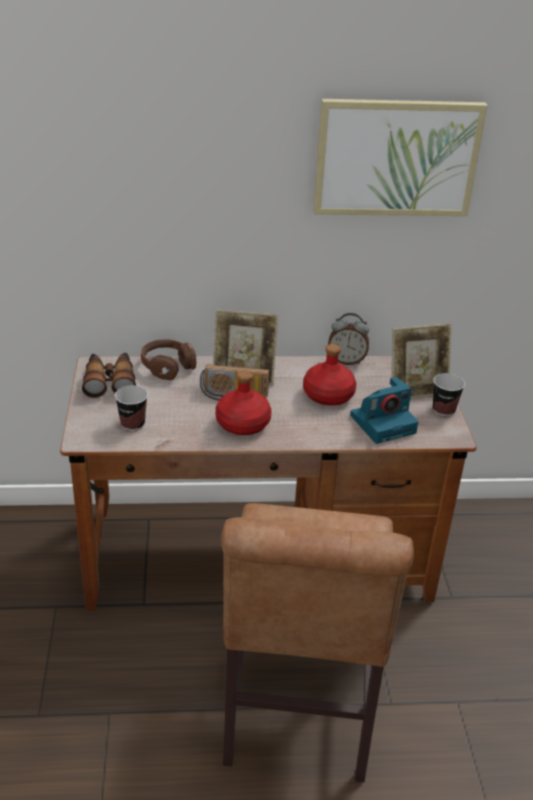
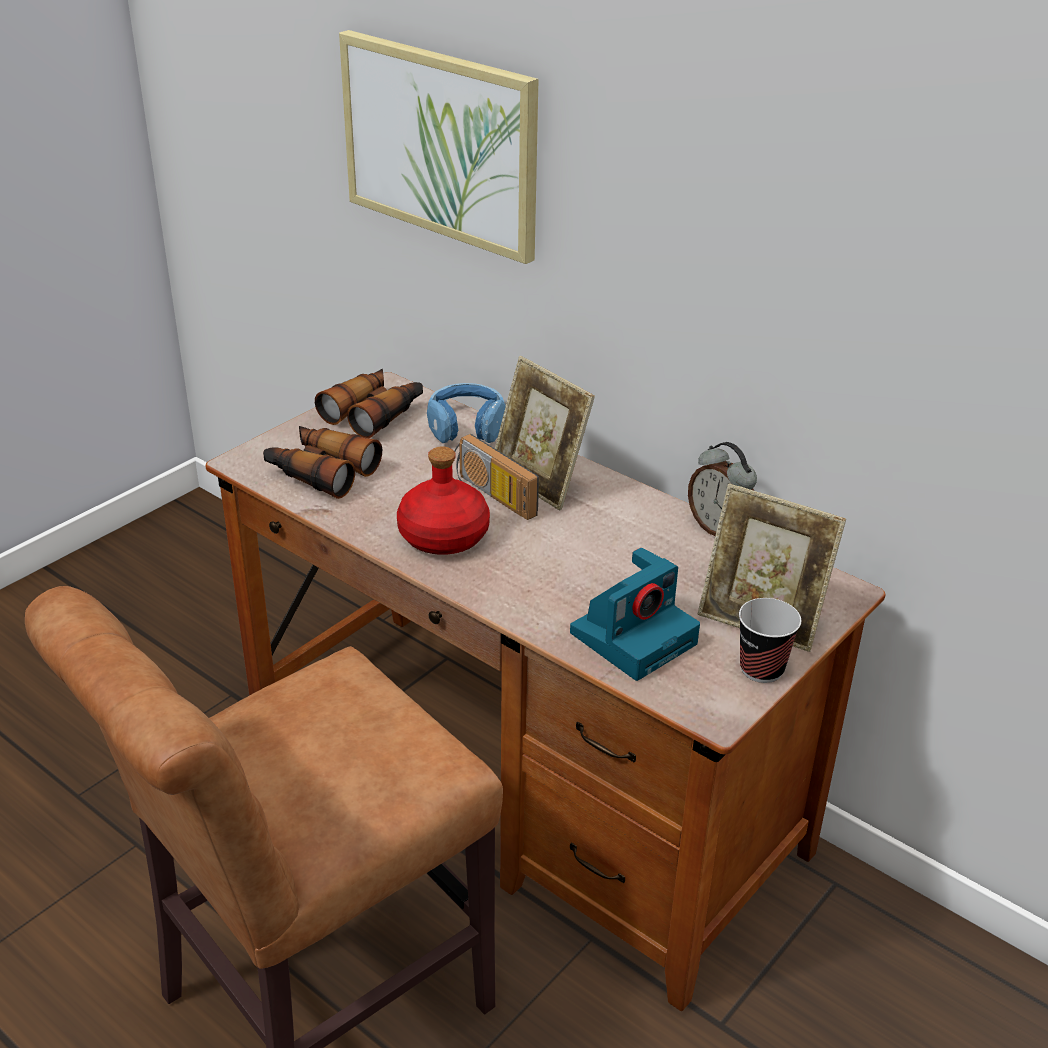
camera: 45 degrees right, 0 degrees up
cup [115,385,148,431] -> binoculars [263,426,382,499]
brown headphones [141,339,197,380] -> blue headphones [427,383,505,443]
red bottle [303,344,356,406] -> none
picture [313,99,487,216] -> picture moved to [339,30,538,264]
camera [350,377,419,444] -> camera turned 60 degrees counterclockwise [570,548,700,681]

